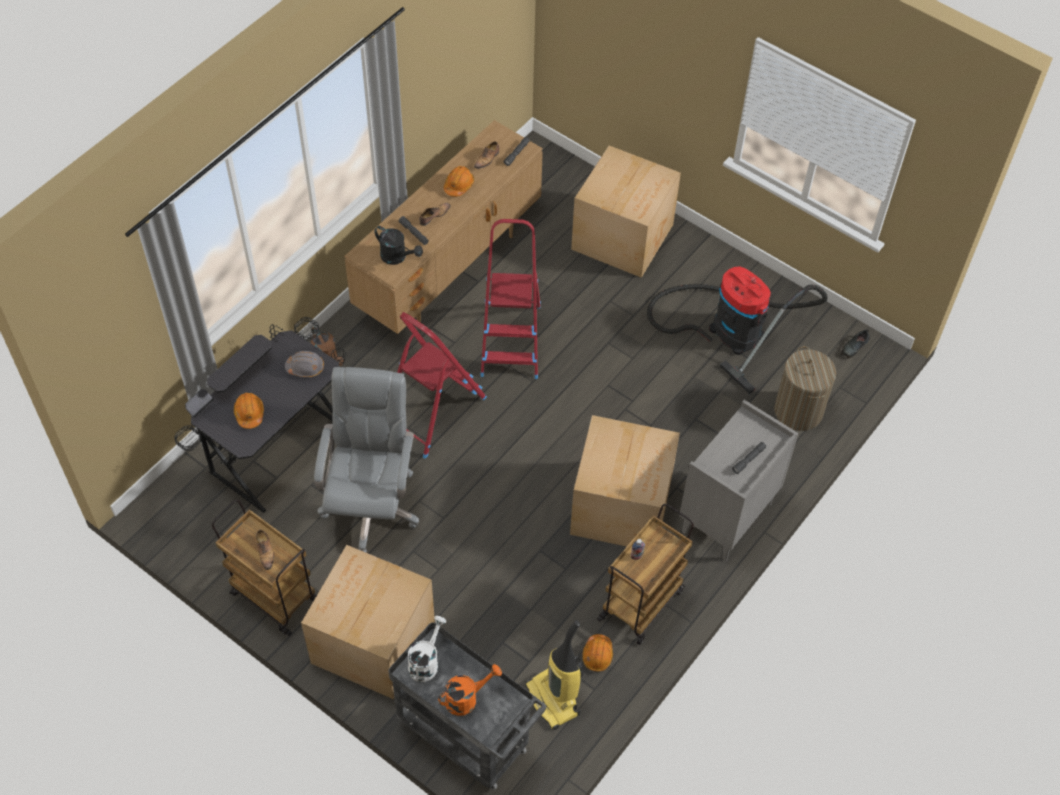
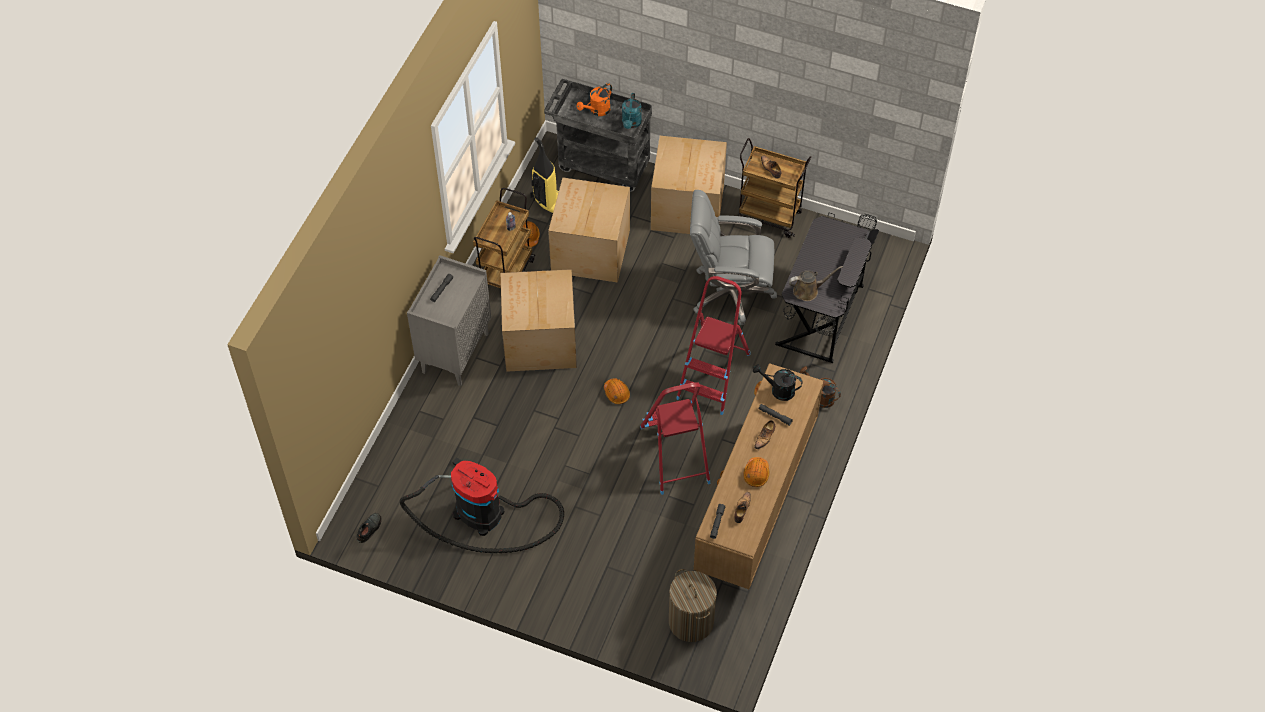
camera: 165 degrees right, 0 degrees up
orange hard hat [234,393,264,429] -> orange hard hat moved to [604,378,630,404]
grey hard hat [285,351,324,377] -> brown watering can [789,266,843,301]
grey office chair [314,367,419,553] -> grey office chair turned 105 degrees clockwise [690,190,777,325]
white watering can [408,616,446,682] -> turquoise watering can [622,93,642,129]
cardboard box [571,146,681,278] -> cardboard box moved to [548,178,630,283]
laundry basket [774,346,836,431] -> laundry basket moved to [669,569,717,642]

